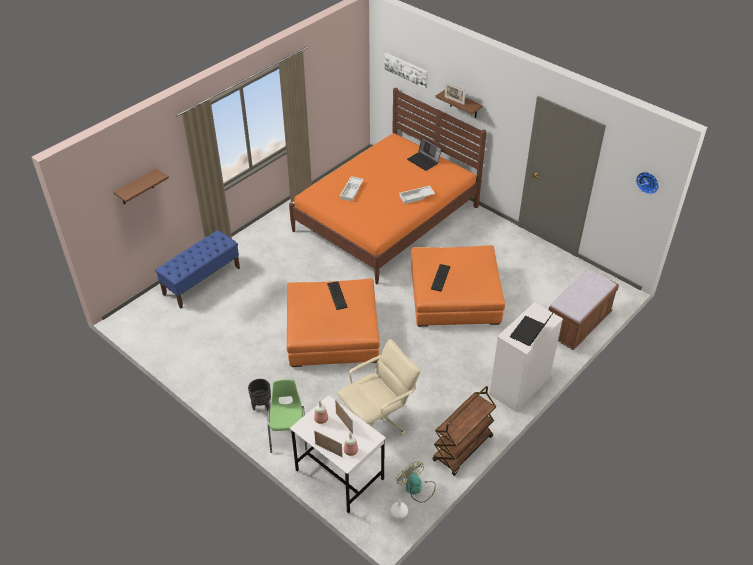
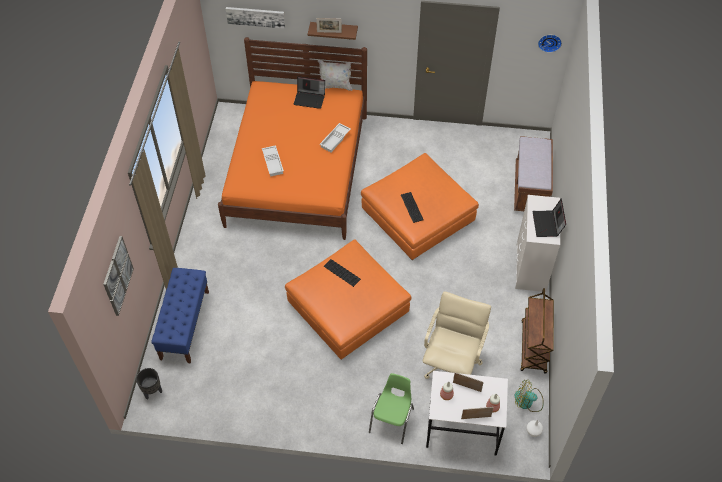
camera: 35 degrees left, 10 degrees up
brown shelf [114,168,169,205] -> picture [103,236,134,316]
black planter [248,379,271,411] -> black planter moved to [136,368,162,400]
green chair [267,379,307,453] -> green chair turned 60 degrees clockwise [369,373,414,444]
none -> white pillow [318,60,353,91]

